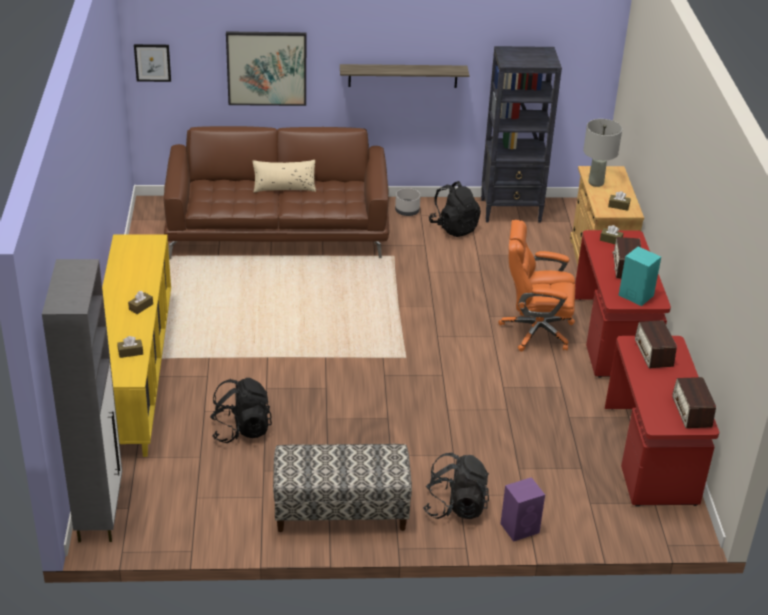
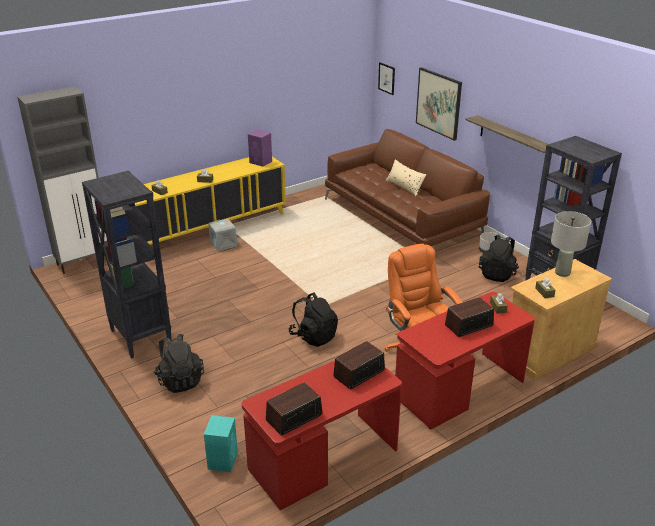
camera: 60 degrees right, 5 degrees down
black backpack [210,378,272,443] -> black backpack moved to [288,292,338,347]
bench [273,444,412,532] -> black bookcase [82,171,171,359]
purple speaker [500,477,545,542] -> purple speaker moved to [248,130,272,167]
turquoise speaker [619,247,661,306] -> turquoise speaker moved to [204,415,238,472]
none -> grey storage box [208,218,237,251]

